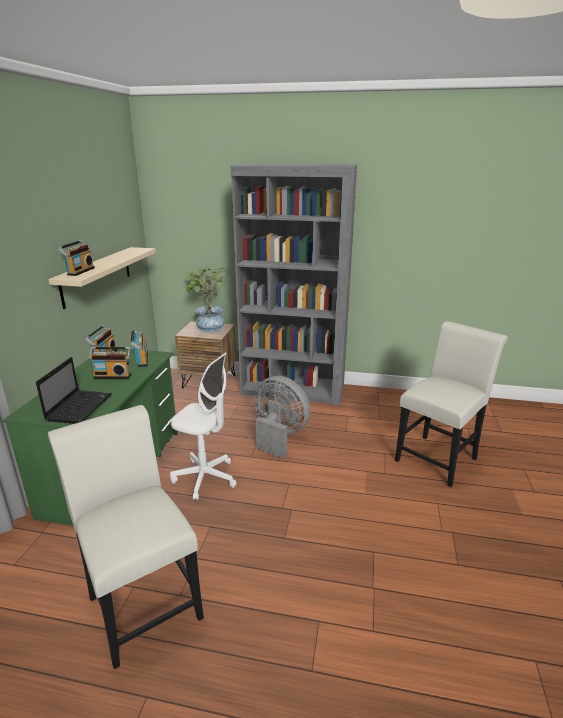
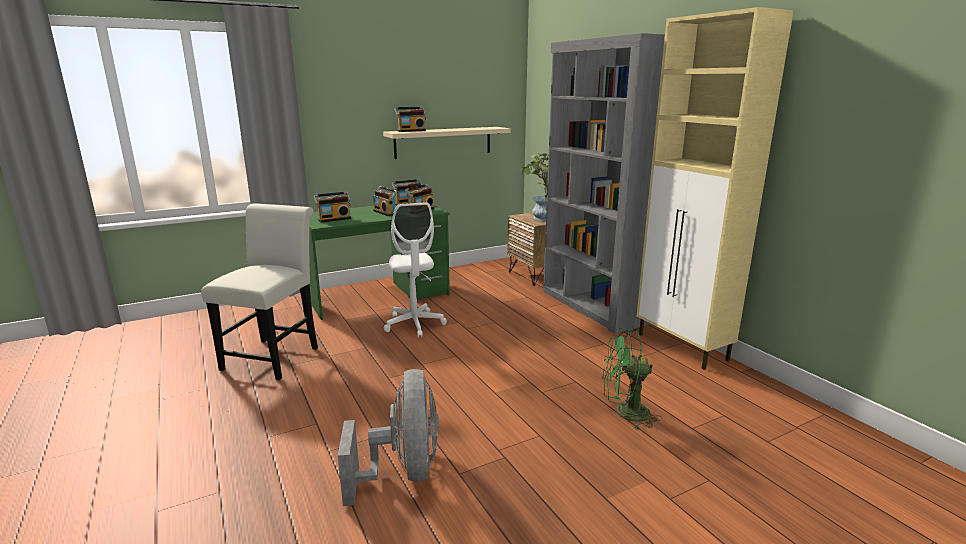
camera: 50 degrees right, 5 degrees down
laptop [36,357,112,424] -> radio [314,192,351,223]
grey fan [254,376,310,459] -> grey fan moved to [338,369,439,506]
white chair [395,321,508,487] -> green fan [602,328,662,430]
none -> beige cabinet [637,7,794,370]

